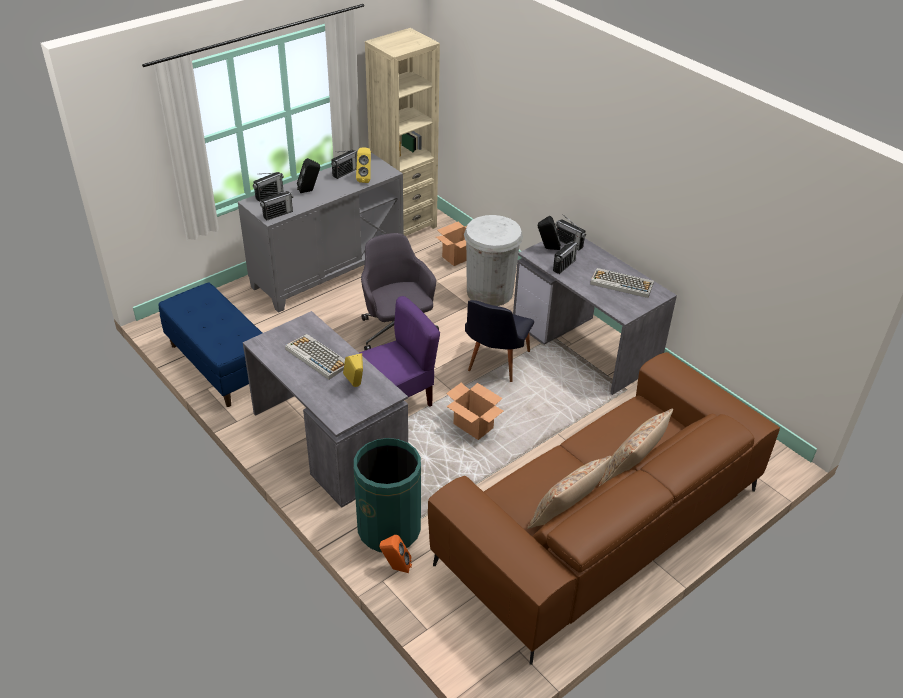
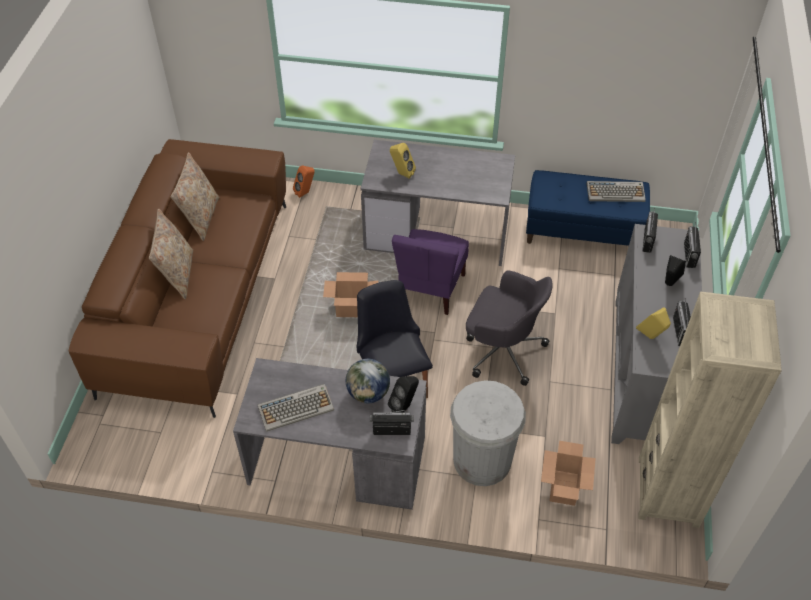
camera: 140 degrees right, 10 degrees up
keyboard [285,334,345,379] -> keyboard moved to [586,181,646,202]
green trash can [354,438,421,552] -> none
radio [553,241,578,274] -> globe [346,359,390,403]

